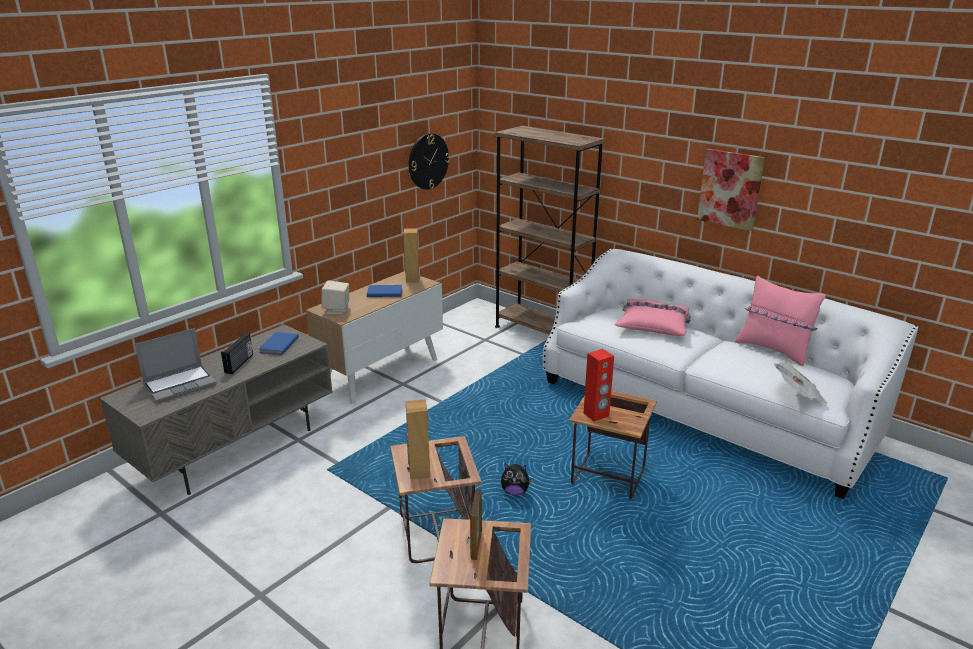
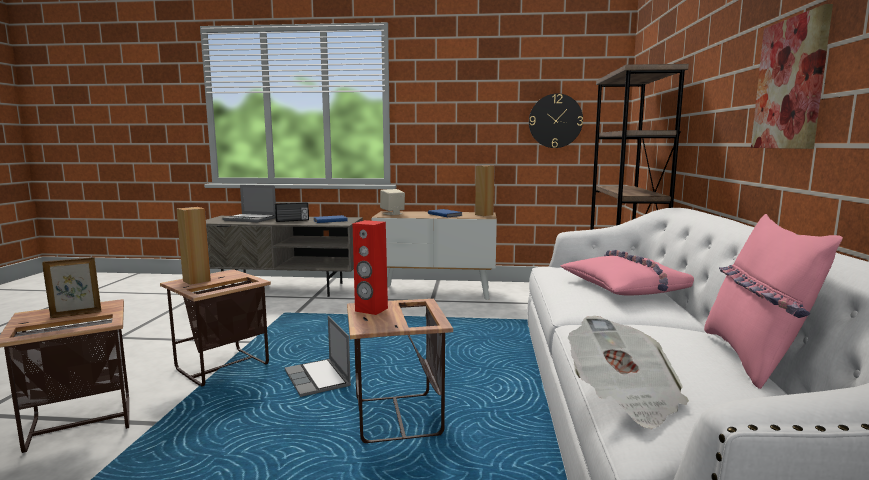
camera: 55 degrees right, 15 degrees down
plush toy [501,464,532,495] -> laptop [285,316,351,397]

